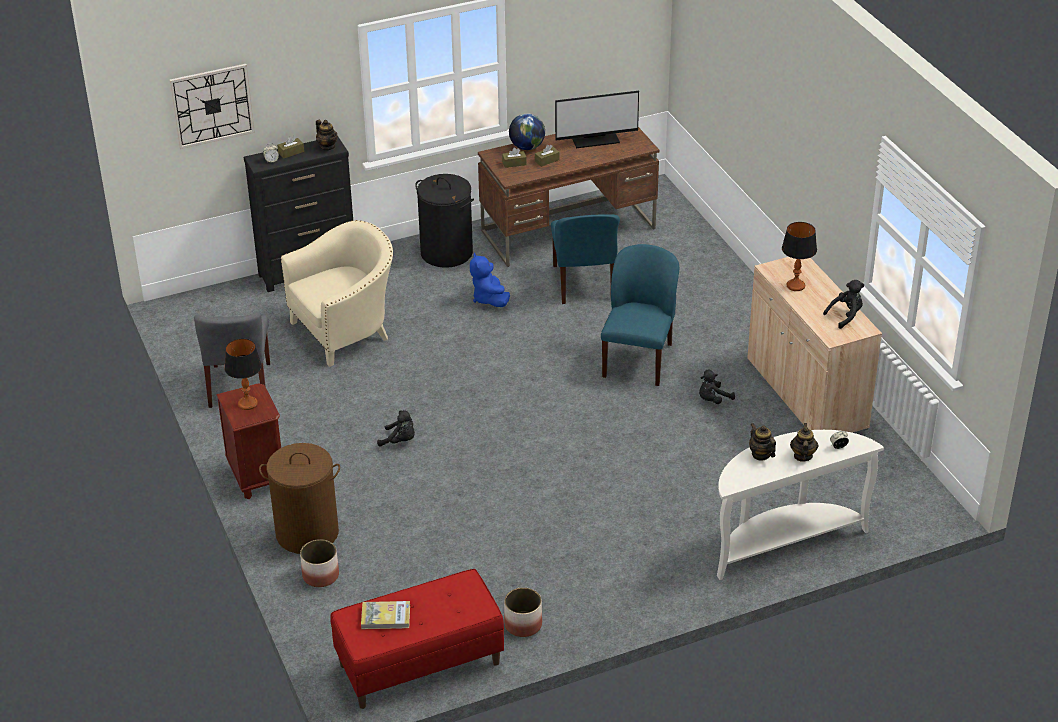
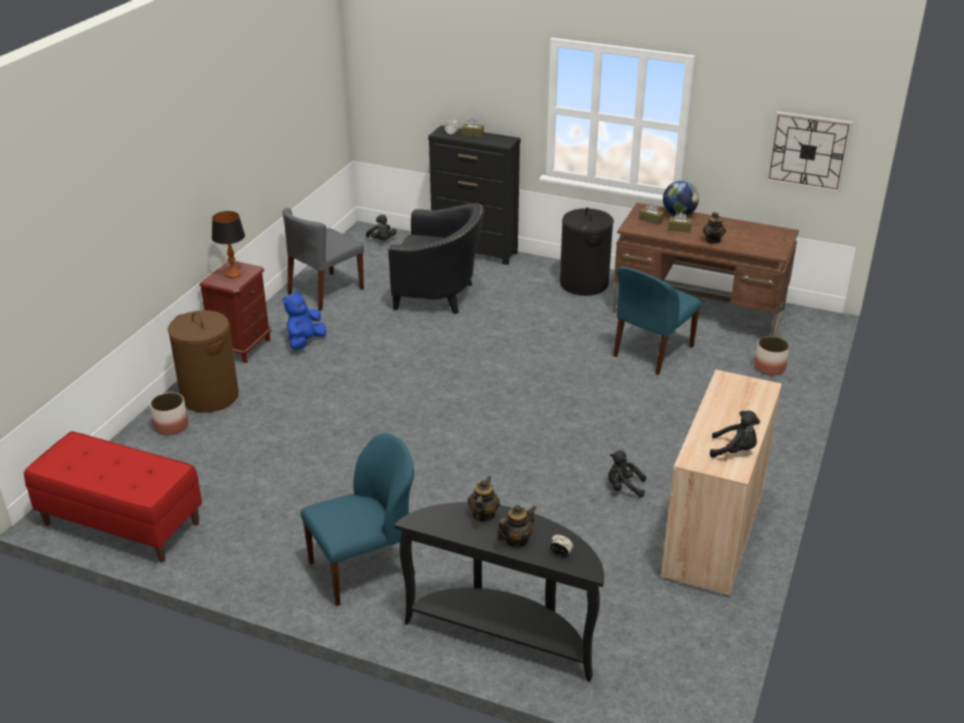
camera: 45 degrees right, 5 degrees down
wall clock [169,64,255,149] -> wall clock moved to [766,111,853,193]
beige armchair [281,220,393,367] -> black armchair [388,203,484,314]
teapot [316,120,338,151] -> teapot moved to [702,212,726,244]
book [361,601,410,629] -> none
black plush toy [377,410,415,446] -> black plush toy moved to [366,215,396,240]
blue plush toy [470,253,510,307] -> blue plush toy moved to [283,291,326,350]
planter [504,587,542,637] -> planter moved to [754,336,790,375]
monitor [555,91,639,148] -> none
blue chair [601,244,679,386] -> blue chair moved to [301,433,415,606]
white console table [717,430,884,580] -> black console table [394,502,604,682]
table lamp [782,222,817,291] -> none

